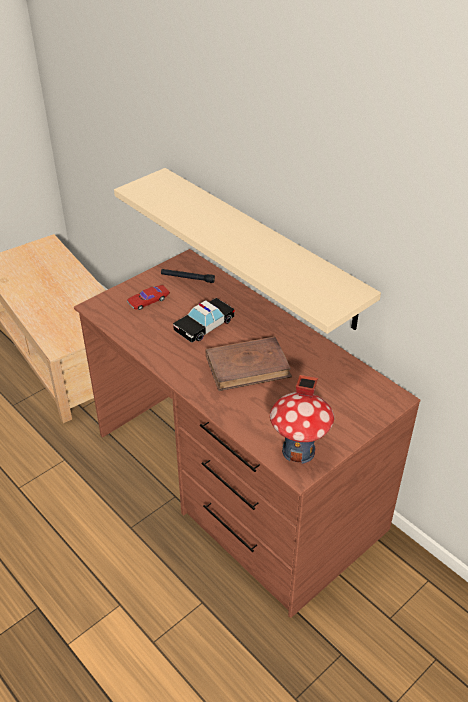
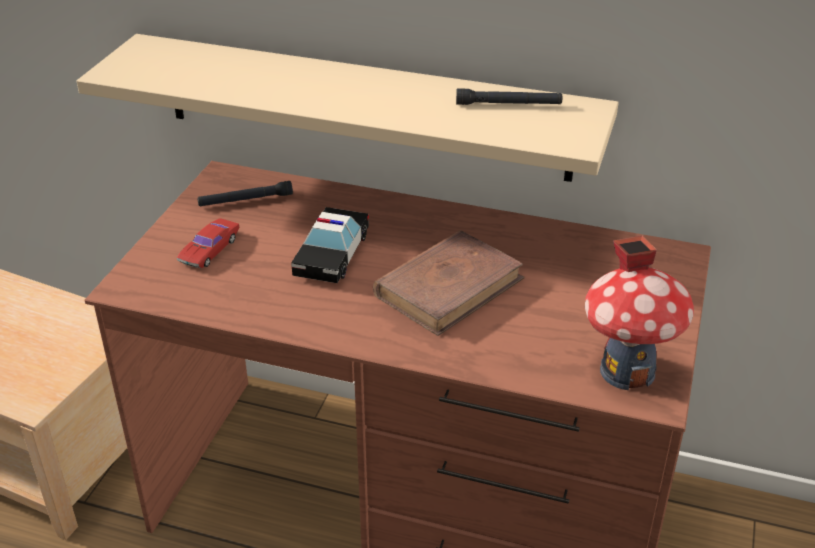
camera: 30 degrees left, 5 degrees down
none -> black flashlight [456,88,562,105]

